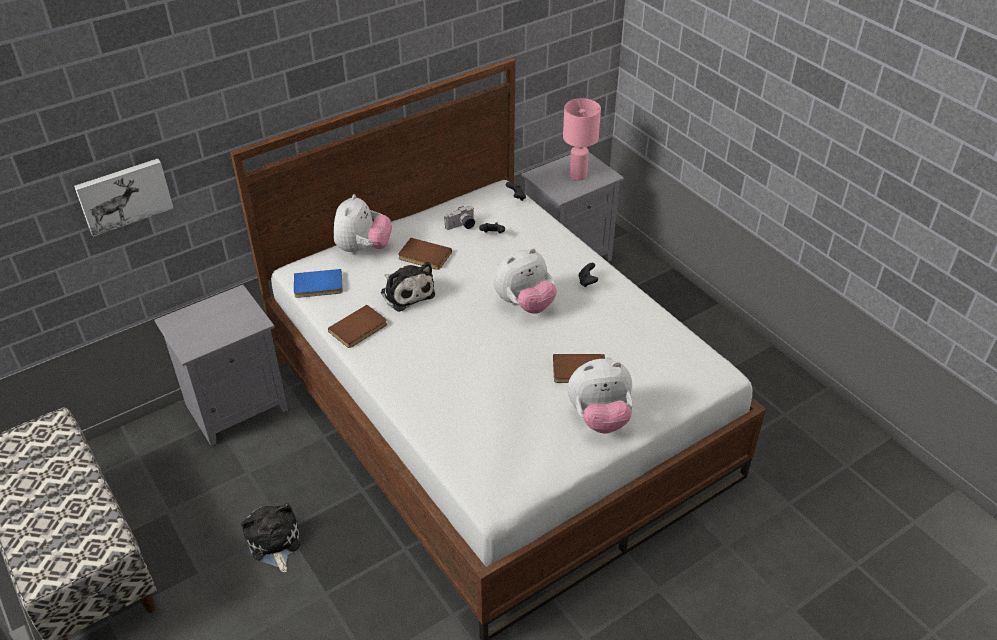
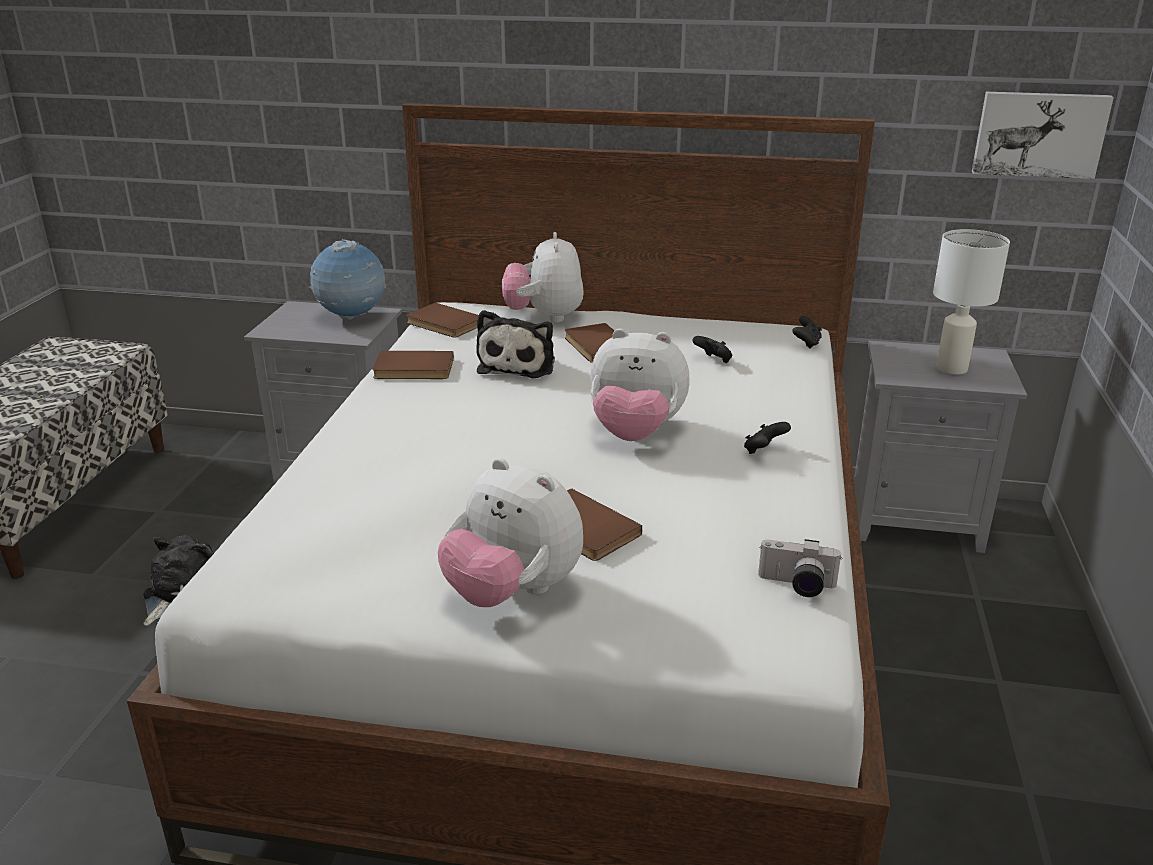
camera: 45 degrees right, 15 degrees down
picture [74,159,174,237] -> picture moved to [972,92,1114,179]
blue book [294,269,343,298] -> brown book [406,303,479,338]
plush toy [334,194,392,255] -> plush toy turned 120 degrees clockwise [502,232,584,323]
camera [444,206,475,230] -> camera moved to [758,539,842,597]
pink table lamp [563,98,601,181] -> white table lamp [933,229,1010,374]
none -> globe [309,239,386,320]

